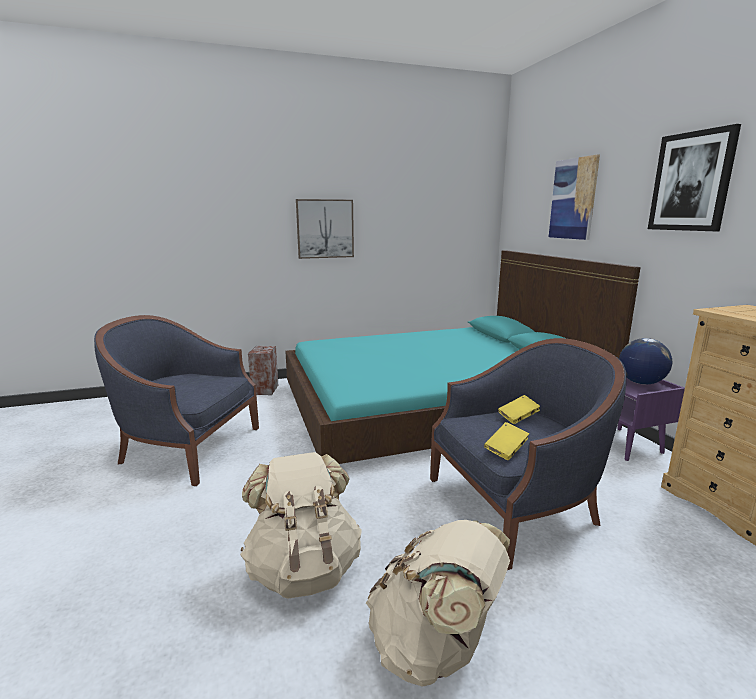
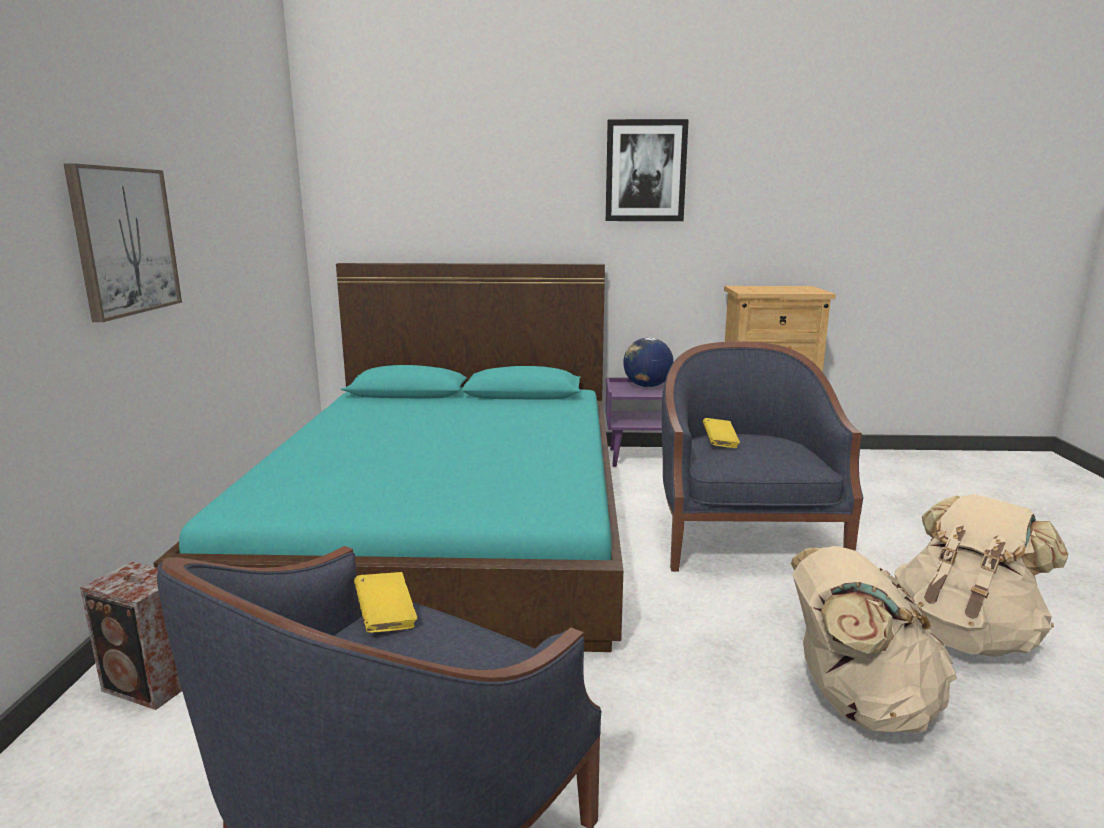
camera: 70 degrees left, 0 degrees up
yellow book [484,422,529,460] -> yellow book moved to [354,572,417,633]
picture [549,154,600,240] -> none

